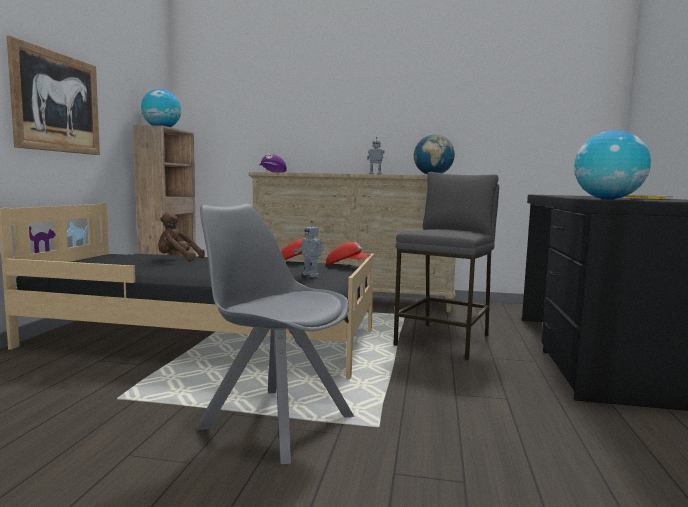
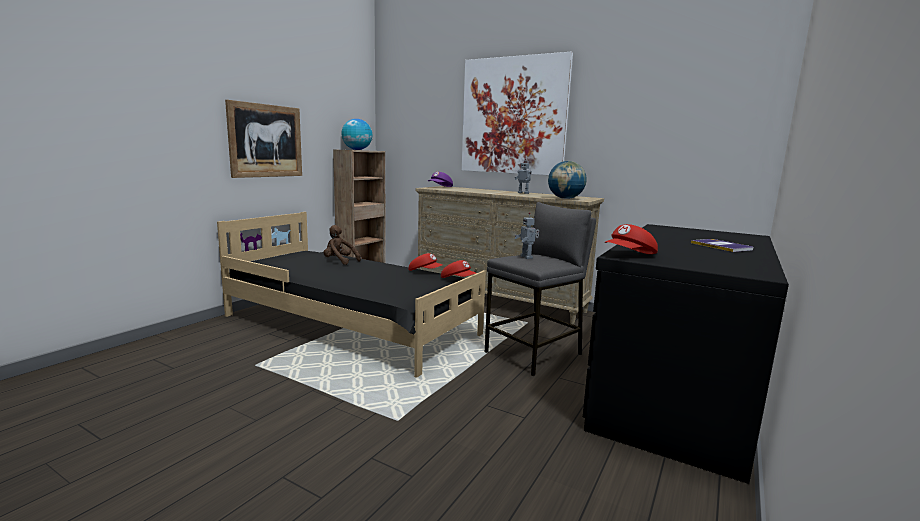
camera: 20 degrees right, 5 degrees up
grey chair [197,203,354,464] -> none
toy robot [295,221,324,278] -> toy robot moved to [514,212,539,259]
globe [574,130,651,199] -> red cap [604,224,658,254]
none -> picture [462,52,573,175]

